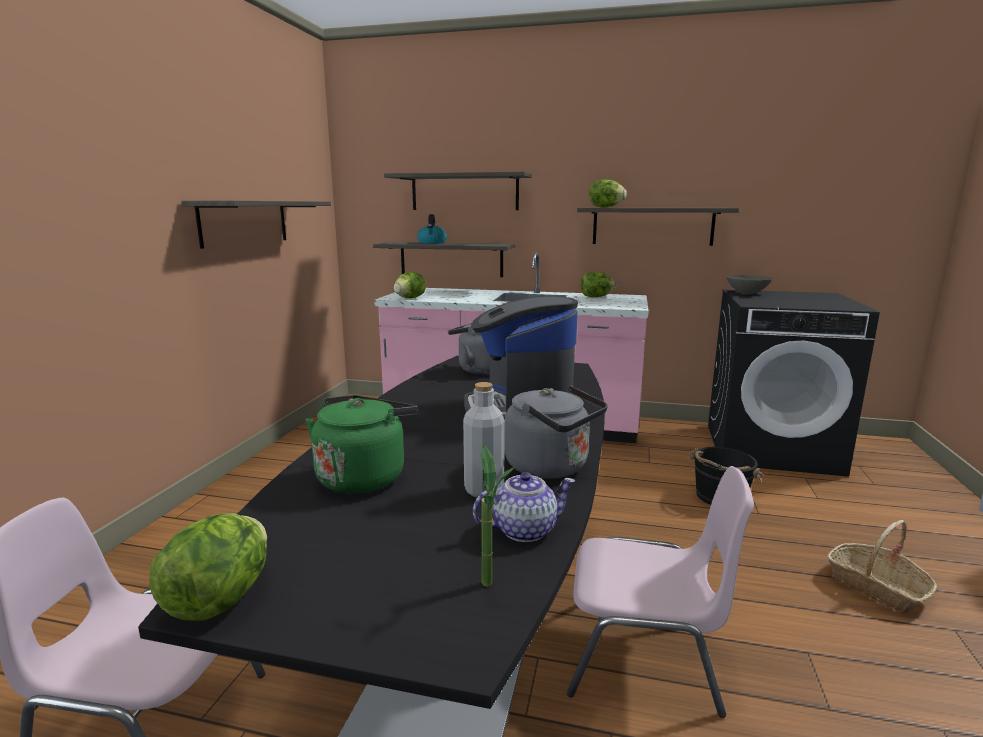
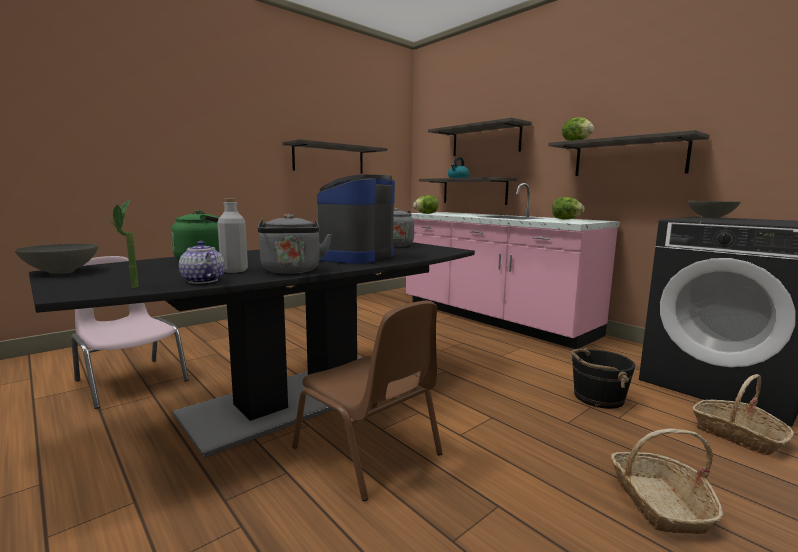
camera: 35 degrees right, 5 degrees down
lettuce [149,513,267,621] -> grey bowl [15,244,98,274]
teapot [473,472,575,542] -> teapot turned 150 degrees counterclockwise [179,241,225,284]
pink chair [567,466,754,718] -> brown chair [292,301,443,501]
none -> basket [692,374,794,455]

